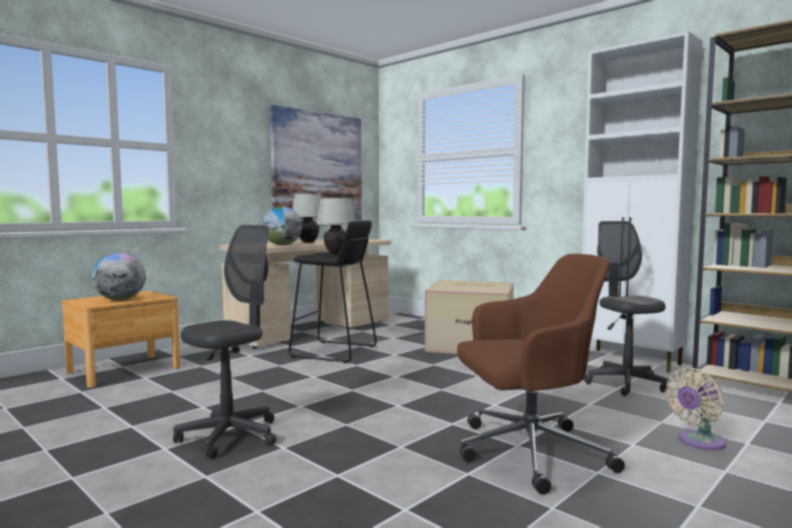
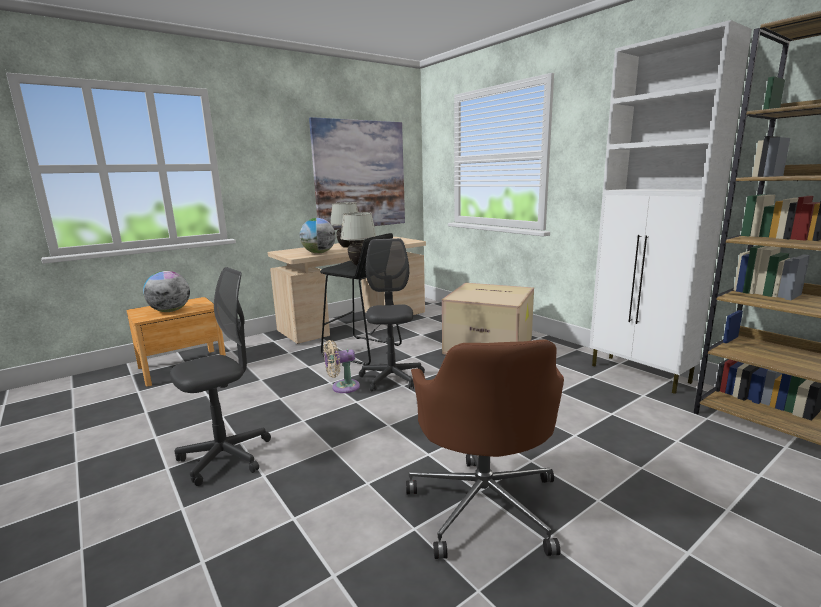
camera: 10 degrees right, 10 degrees up
brown office chair [457,254,625,495] -> brown office chair turned 90 degrees clockwise [406,339,564,559]
grey office chair [584,221,669,396] -> grey office chair moved to [359,238,425,392]
beige fan [666,368,726,450] -> beige fan moved to [324,340,360,393]

